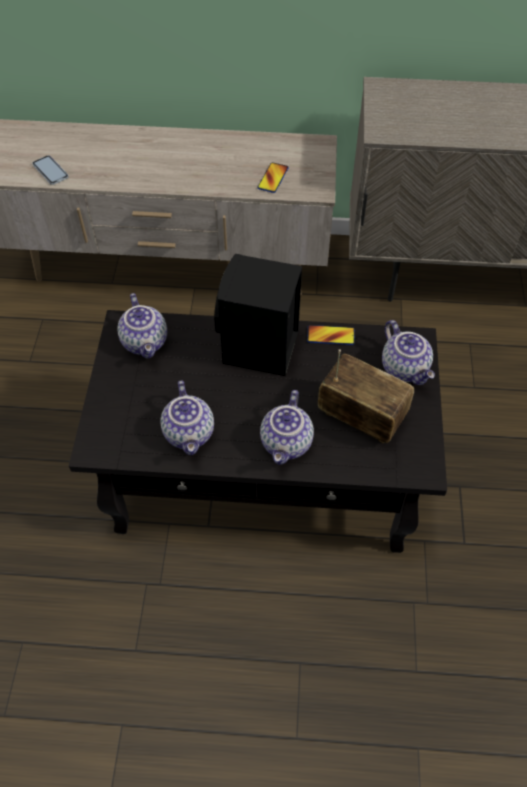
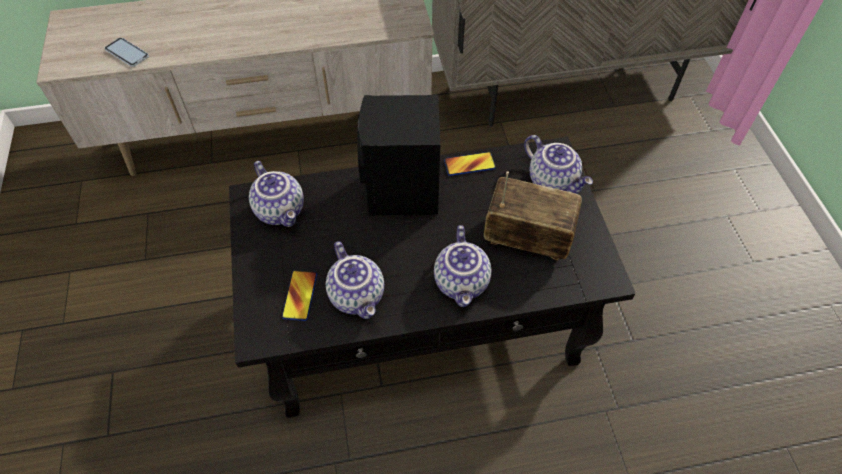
camera: 15 degrees left, 0 degrees up
phone [258,162,289,193] -> phone moved to [282,270,317,321]

